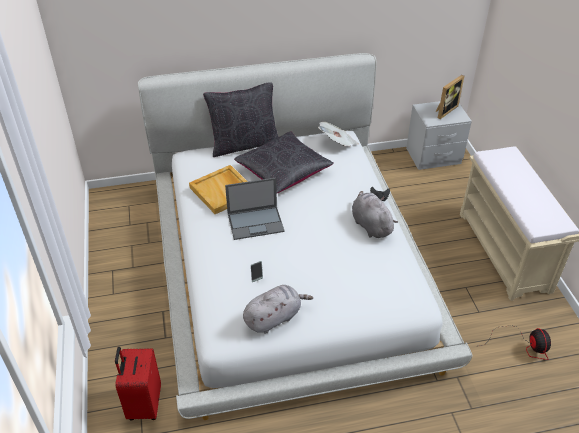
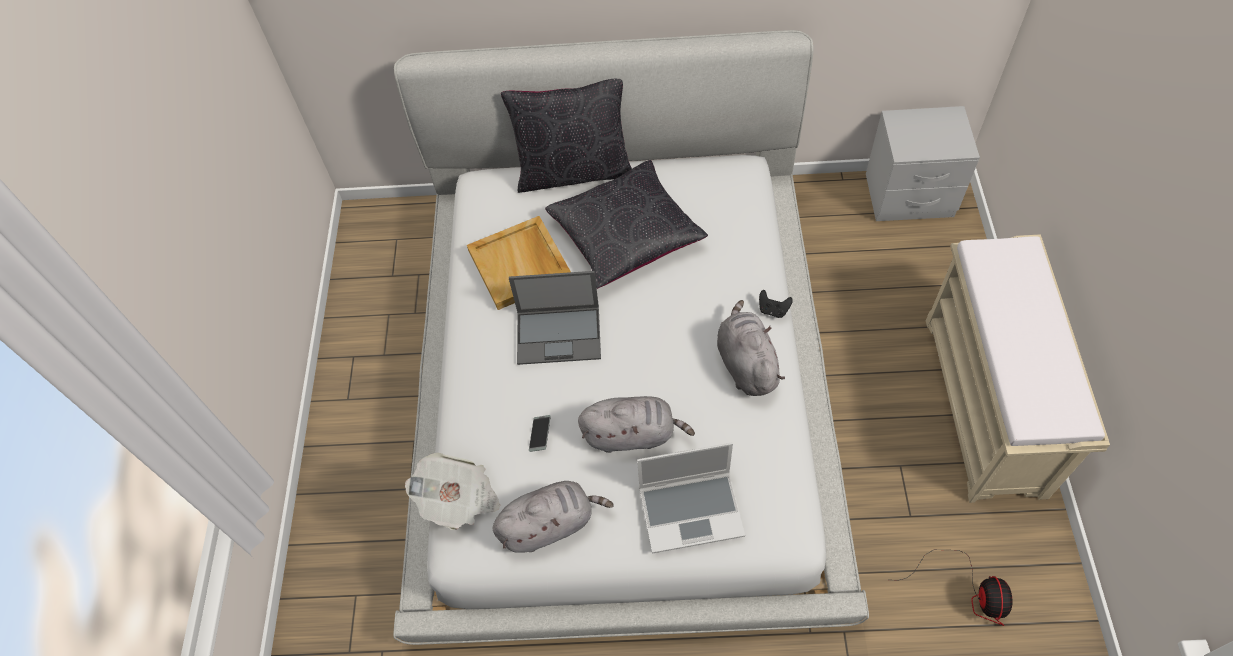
camera: 15 degrees right, 15 degrees up
red suitcase [115,347,161,420] -> none
newspaper [318,122,359,146] -> newspaper moved to [405,453,500,530]
picture frame [435,75,464,119] -> none
none -> grey plush toy [578,396,695,453]
none -> laptop [637,443,745,554]

